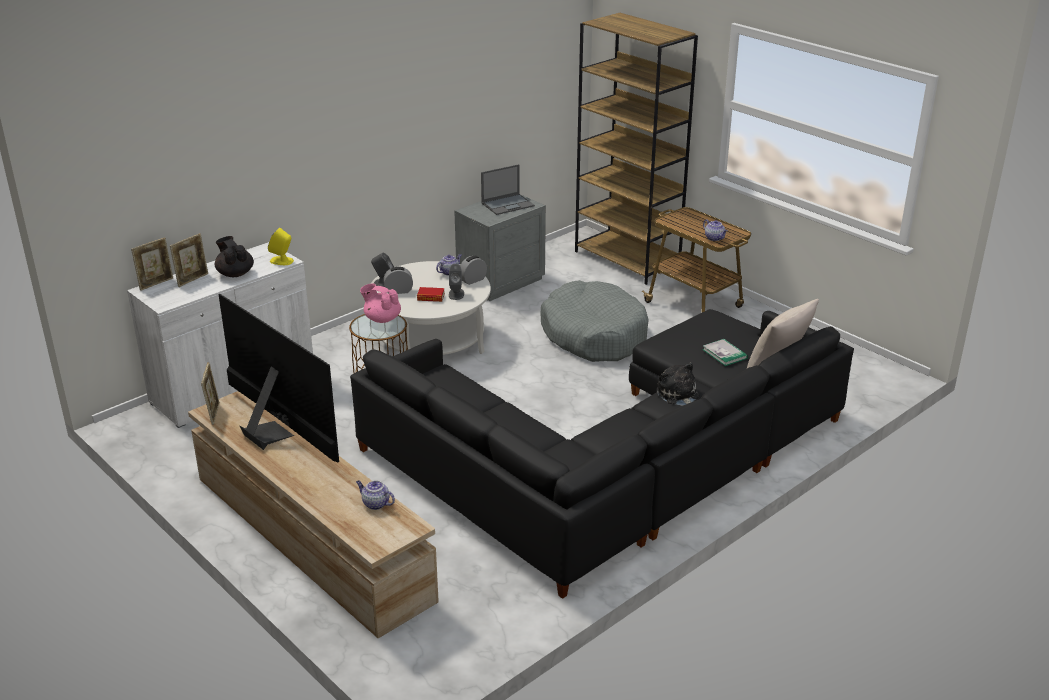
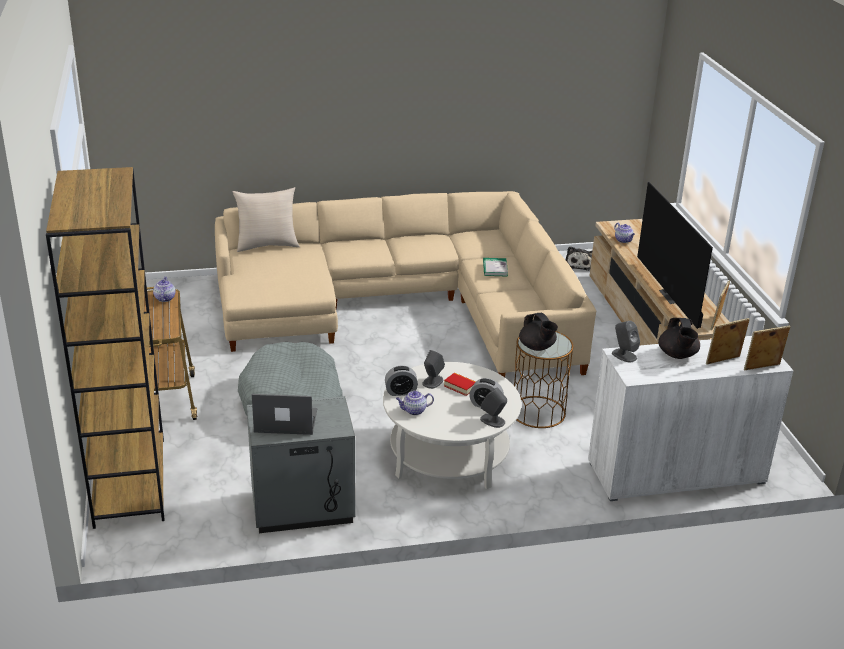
camera: 150 degrees left, 0 degrees up
yellow speaker [268,228,294,265] -> grey speaker [612,321,640,362]
black sofa [350,309,854,599] -> beige sofa [215,191,596,377]
pink teapot [360,284,401,323] -> black teapot [519,313,558,351]
plush toy [657,362,700,406] -> plush toy moved to [566,246,592,271]
book [702,339,748,366] -> book moved to [483,258,508,277]

